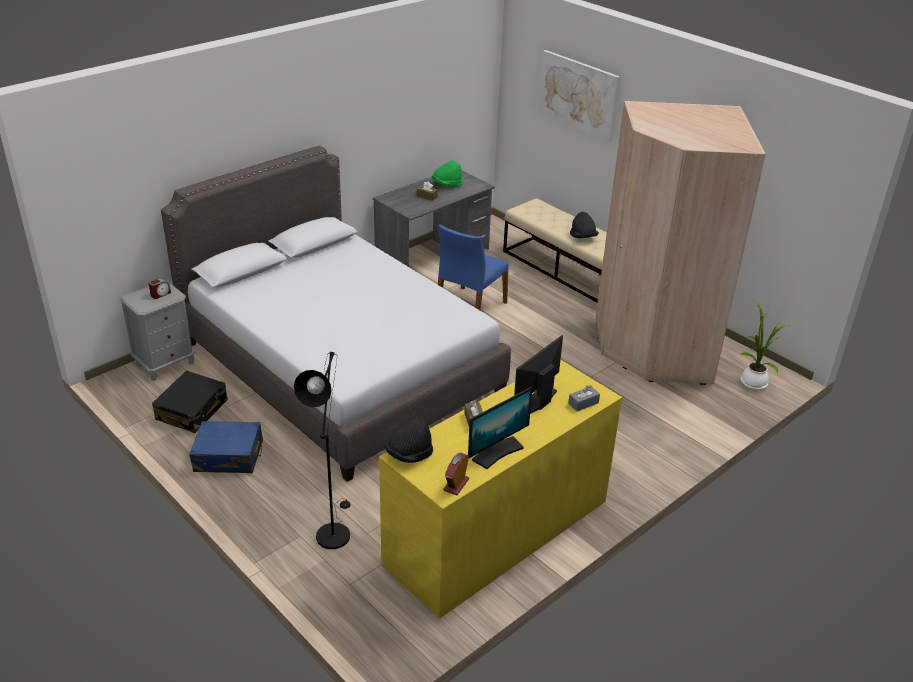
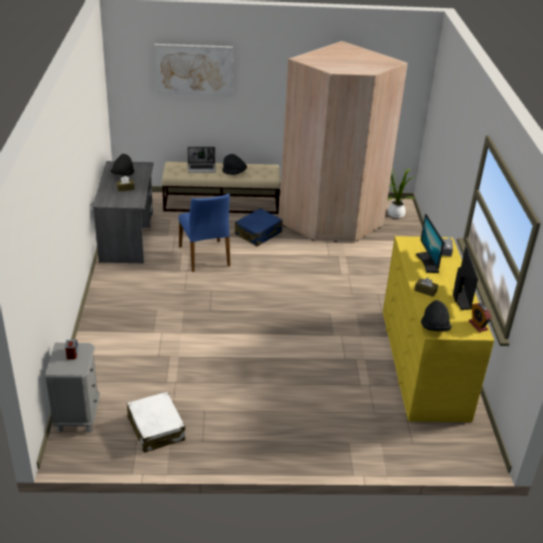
camera: 50 degrees left, 0 degrees up
black suitcase [152,371,228,433] -> white suitcase [127,392,185,453]
grey bed [161,145,511,482] -> none
blue suitcase [189,421,263,473] -> blue suitcase moved to [235,208,283,246]
black floor lamp [294,352,351,549] -> none
green hat [432,161,463,187] -> black hat [110,154,134,176]
none -> laptop [188,147,216,173]

